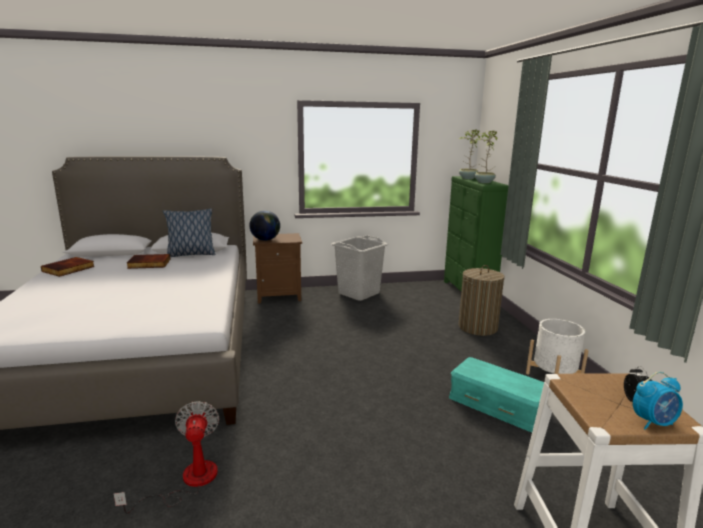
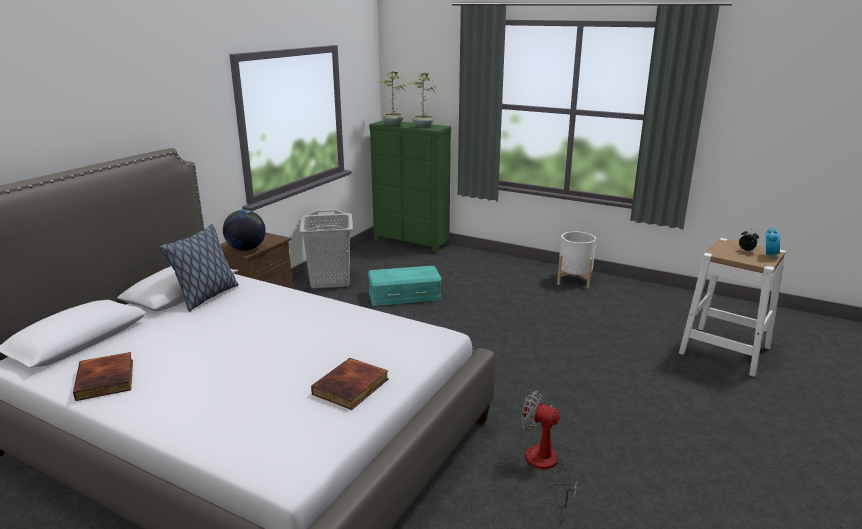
camera: 50 degrees left, 5 degrees up
book [127,254,170,269] -> book moved to [311,358,389,410]
turquoise storage box [449,357,544,432] -> turquoise storage box moved to [368,266,442,306]
laundry basket [458,265,505,336] -> none

